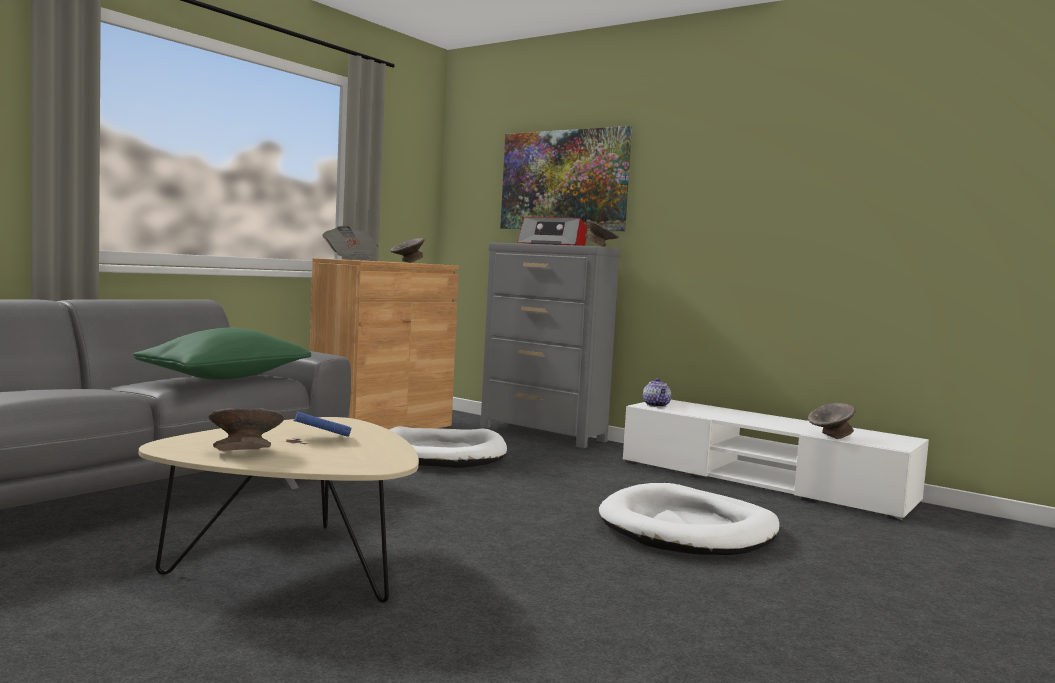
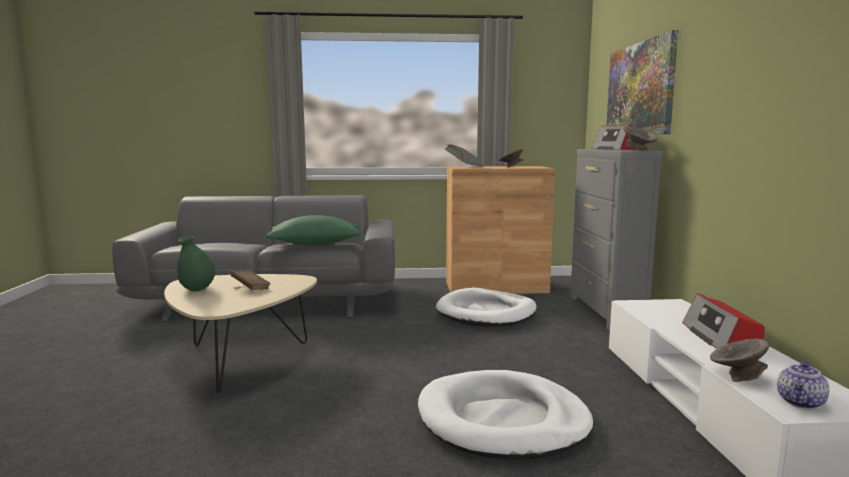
camera: 50 degrees right, 5 degrees up
grey bowl [208,408,284,451] -> green vase [177,236,215,291]
blue book [293,411,352,437] -> brown book [231,270,271,290]
teapot [643,378,671,407] -> teapot moved to [777,361,829,409]
none -> radio [682,293,764,349]

